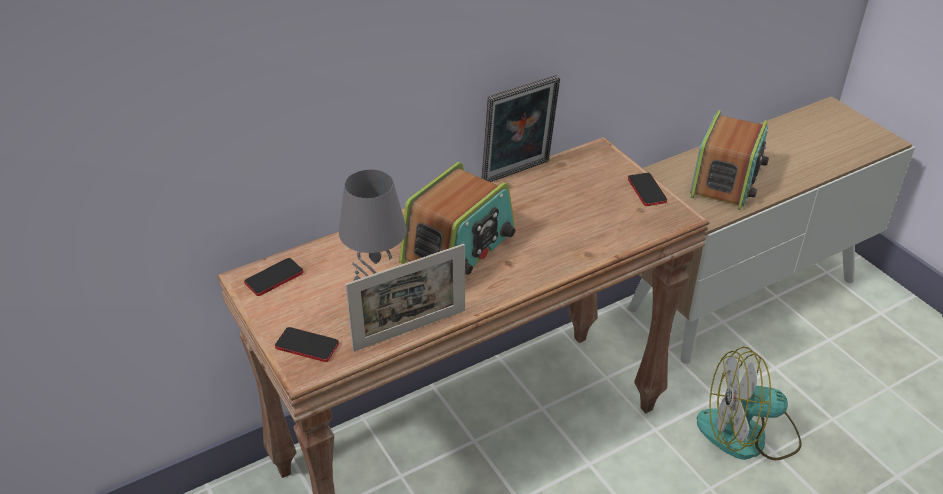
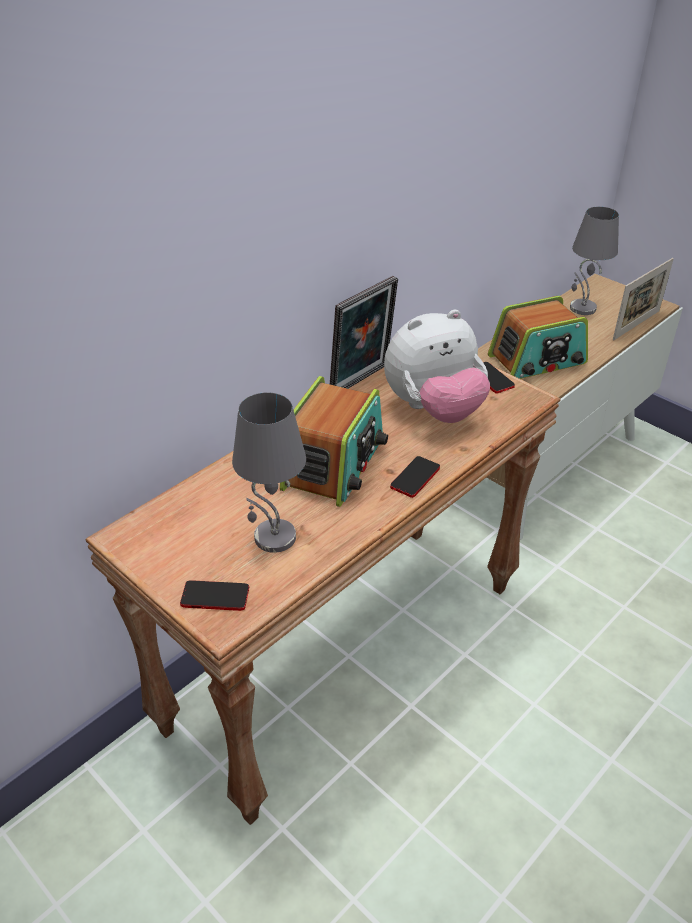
camera: 15 degrees left, 0 degrees up
phone [244,258,303,296] -> phone moved to [390,456,440,498]
picture frame [345,244,465,352] -> picture frame moved to [613,258,674,340]
radio [690,110,769,210] -> radio turned 60 degrees clockwise [488,296,588,379]
fan [696,347,802,460] -> none
none -> plush toy [384,310,490,423]
none -> grey table lamp [570,207,619,315]

